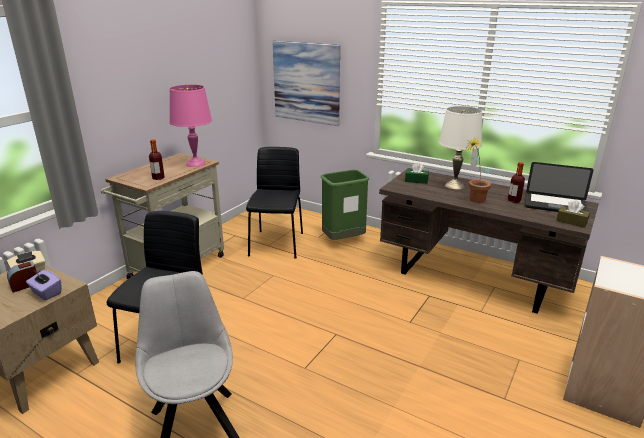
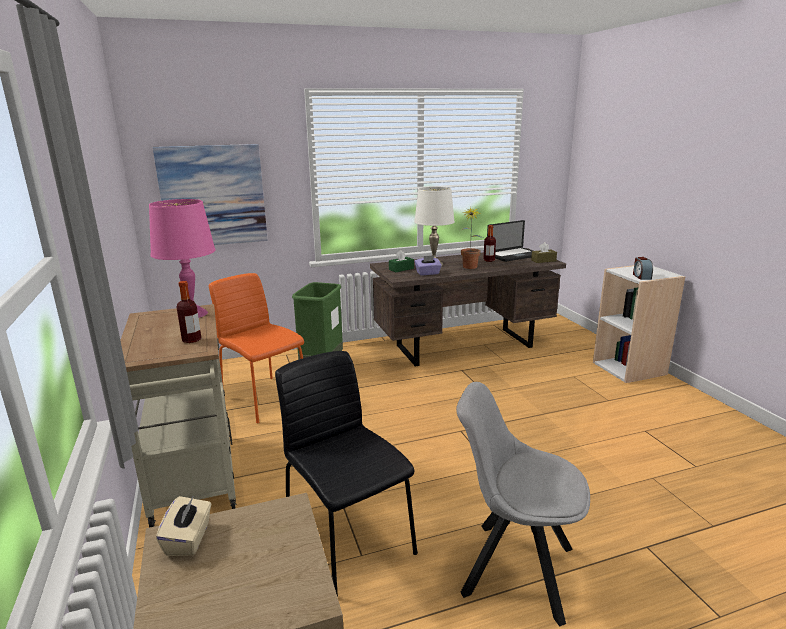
camera: 50 degrees left, 5 degrees down
alarm clock [7,261,37,292] -> alarm clock moved to [633,257,653,280]
purple tissue box [26,270,61,300] -> purple tissue box moved to [415,256,442,275]
black chair [246,147,303,259] -> orange chair [209,273,304,423]

